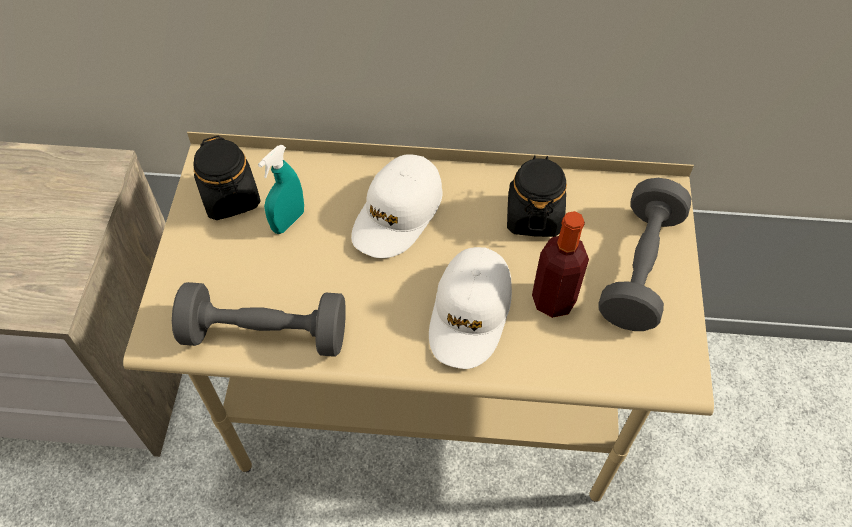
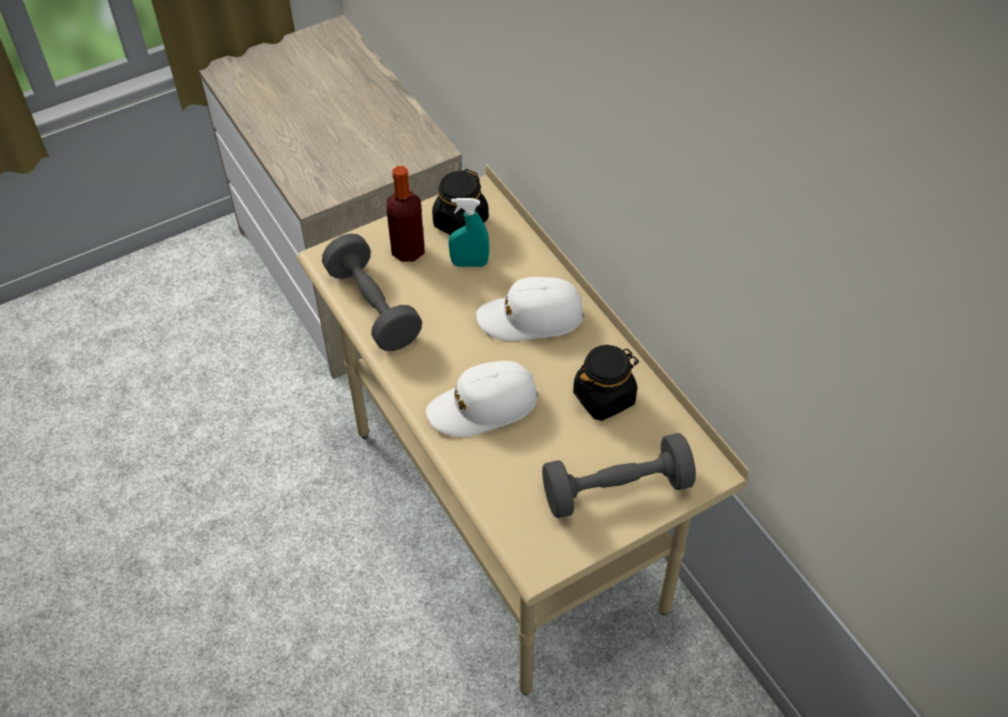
camera: 55 degrees right, 5 degrees down
bottle [532,211,589,318] -> bottle moved to [387,166,425,262]

